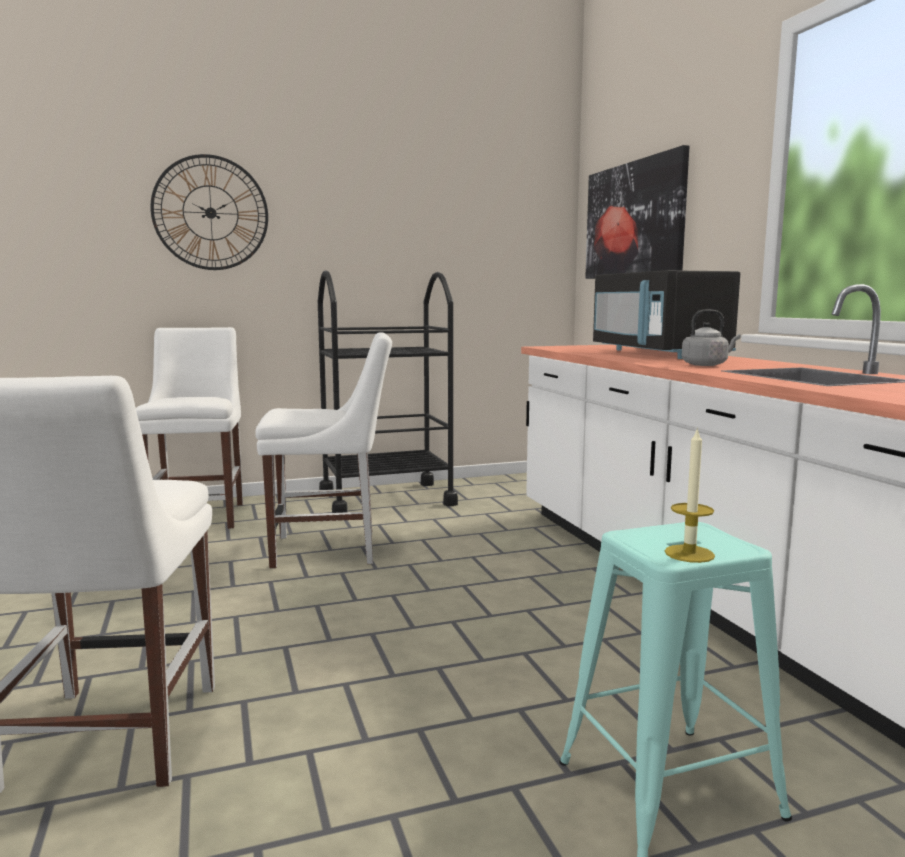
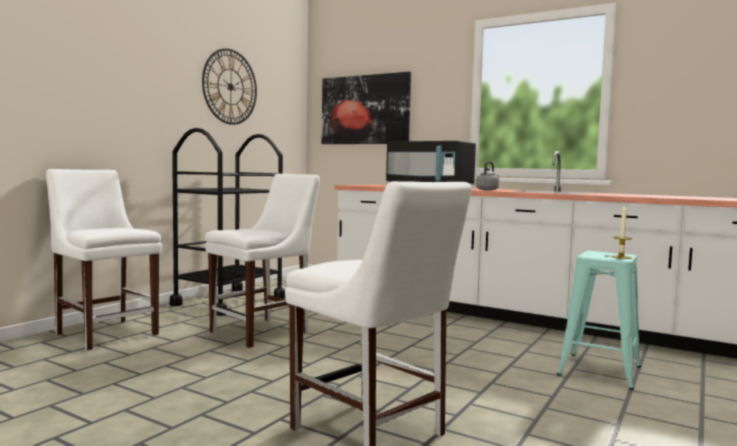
camera: 40 degrees left, 5 degrees down
wall clock [150,154,268,270] -> wall clock moved to [202,48,257,125]

